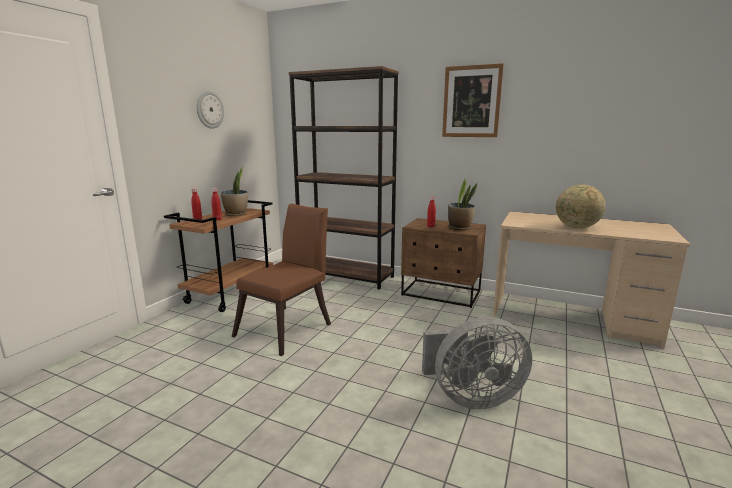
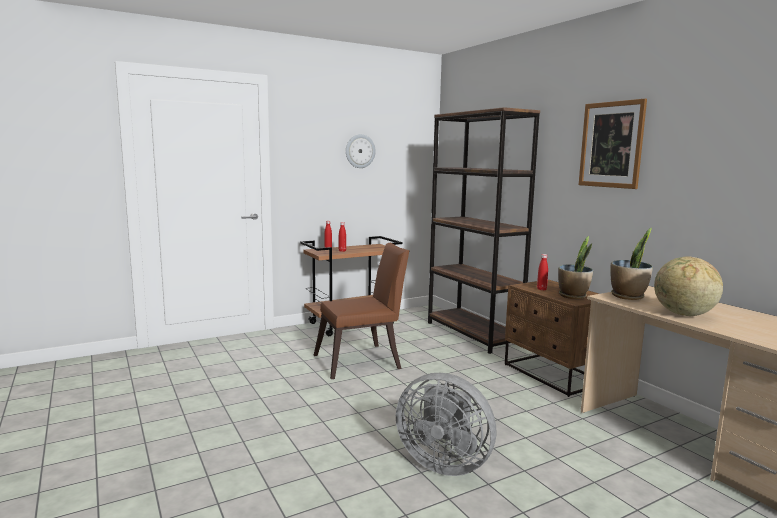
camera: 35 degrees right, 5 degrees down
potted plant [221,166,248,216] -> potted plant moved to [610,228,653,300]

